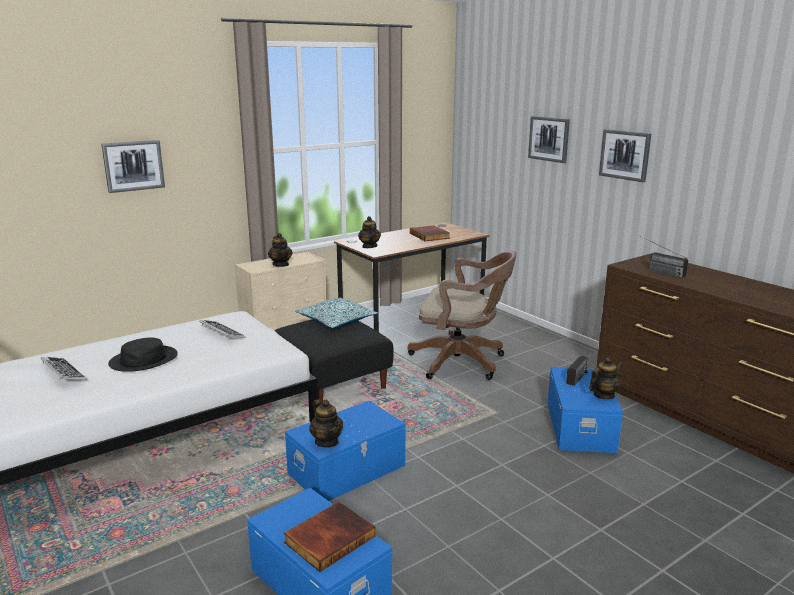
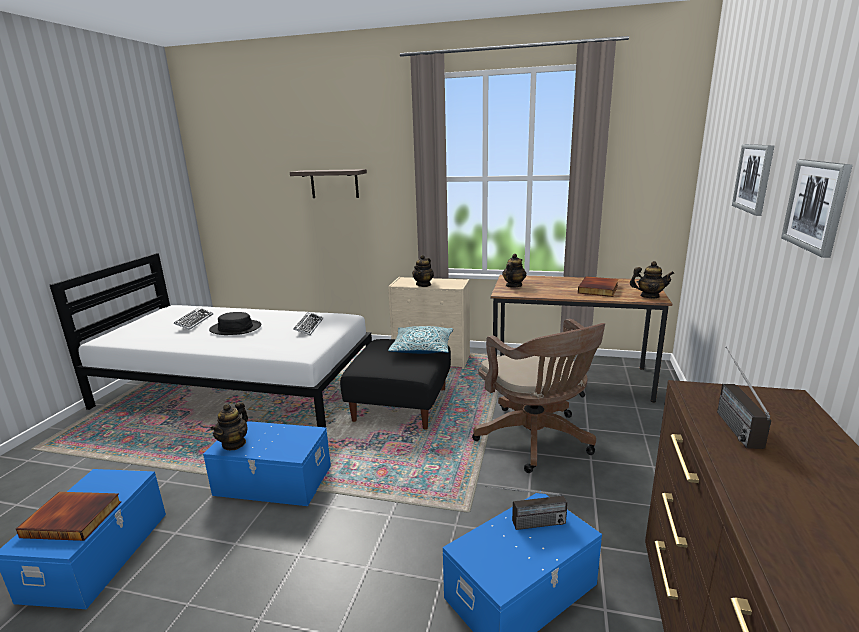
camera: 50 degrees right, 0 degrees up
picture [101,140,165,193] -> shelf [290,169,367,198]
teapot [589,357,623,399] -> teapot moved to [630,261,674,298]

